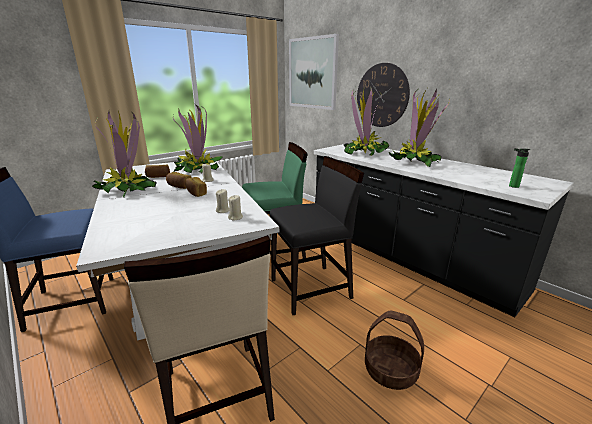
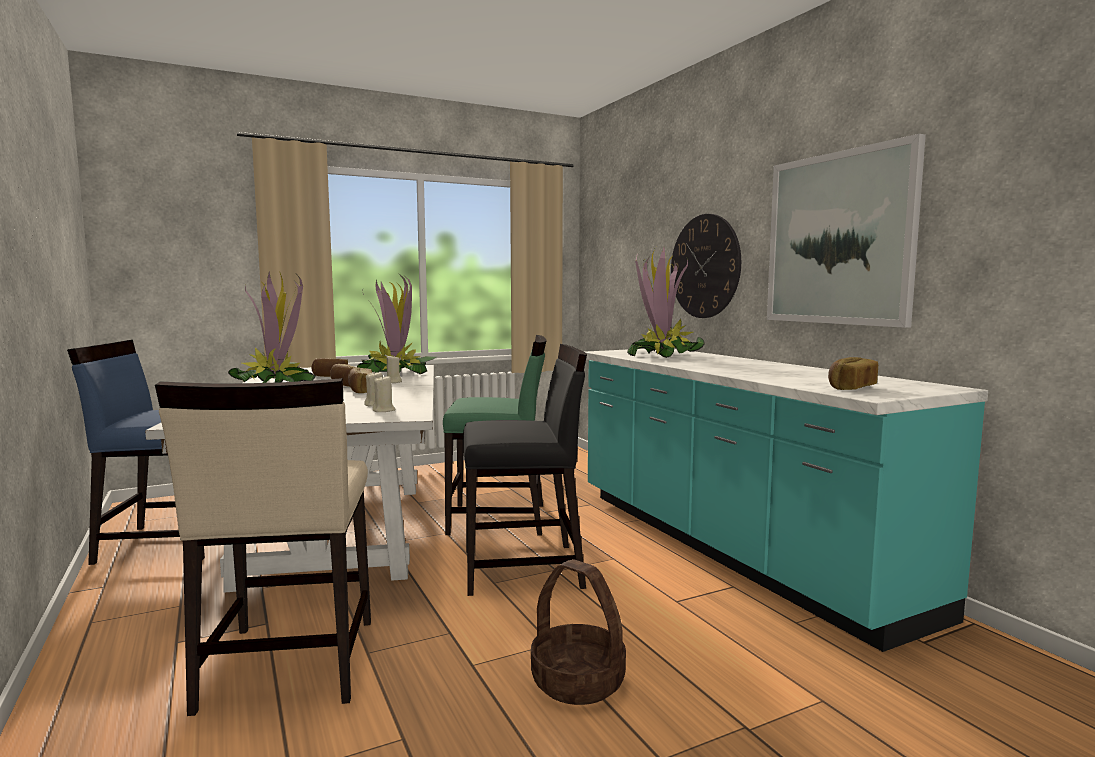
camera: 15 degrees right, 15 degrees down
picture [289,34,339,110] -> picture moved to [767,134,926,328]
black counter [314,143,573,317] -> turquoise counter [585,349,988,652]
potted plant [389,89,450,167] -> none
bottle [509,148,530,188] -> bread [828,357,878,390]

